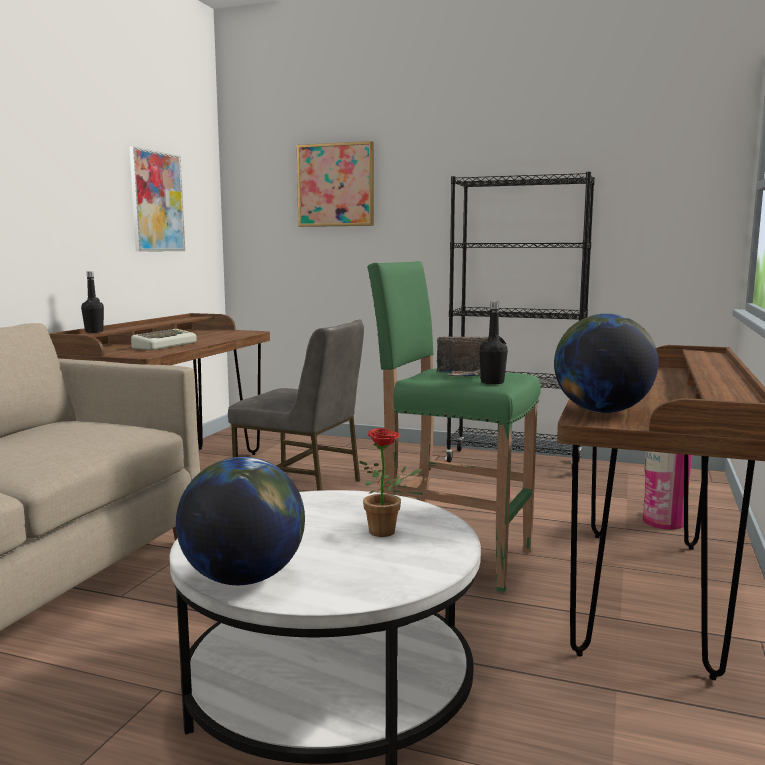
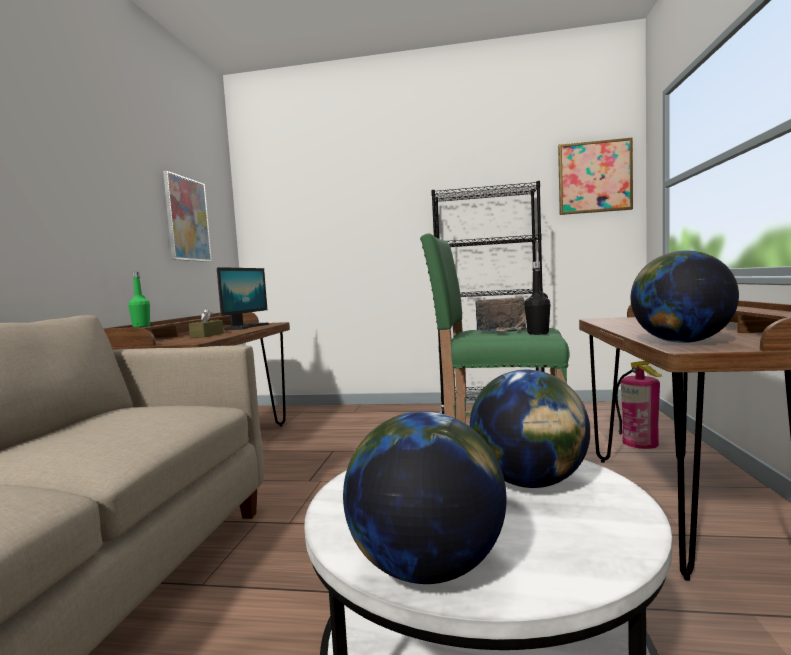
camera: 10 degrees left, 5 degrees down
black bottle [81,271,104,333] -> green bottle [128,272,150,327]
keyboard [131,329,197,350] -> brown tissue box [189,309,224,338]
grey chair [228,319,364,491] -> none
picture [297,141,374,227] -> picture moved to [558,137,633,215]
potted plant [360,428,423,537] -> globe [470,370,590,488]
none -> monitor [217,267,268,330]

